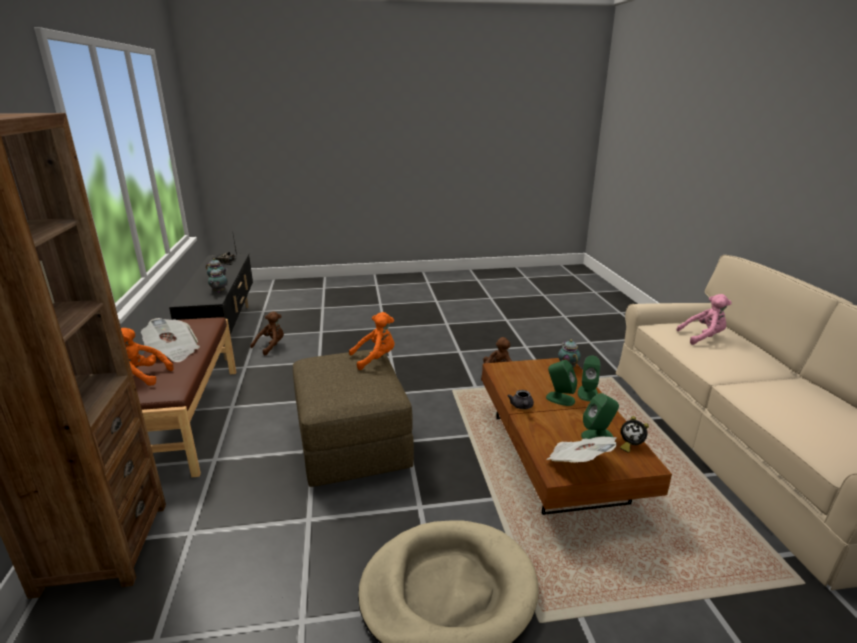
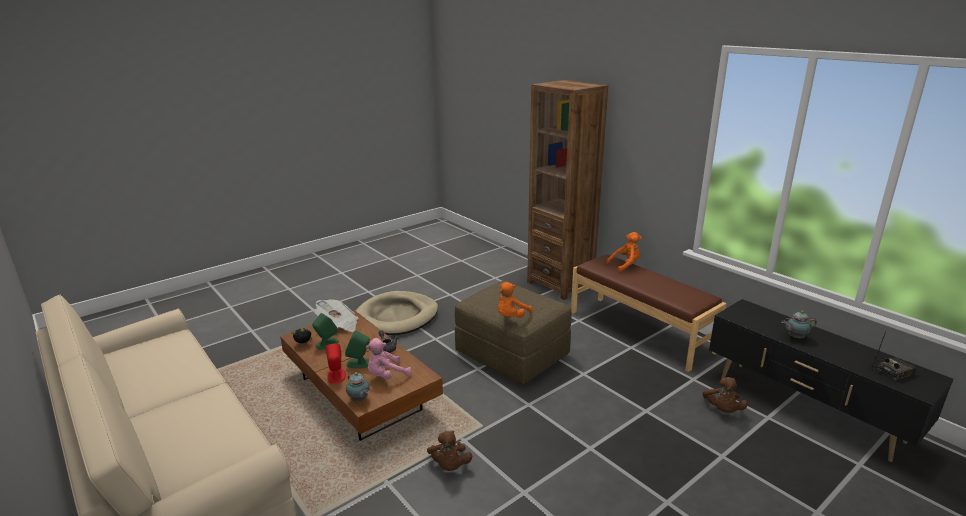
camera: 150 degrees right, 0 degrees up
newspaper [141,318,200,362] -> none
teapot [208,267,227,293] -> none
green speaker [578,355,601,401] -> red speaker [326,344,346,383]
pink plush toy [676,294,732,345] -> pink plush toy moved to [365,338,412,380]

